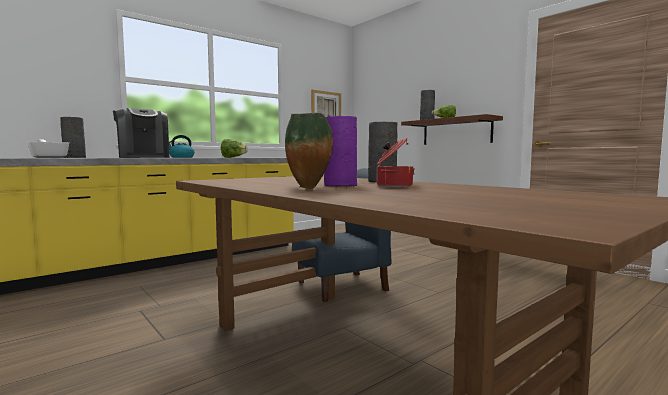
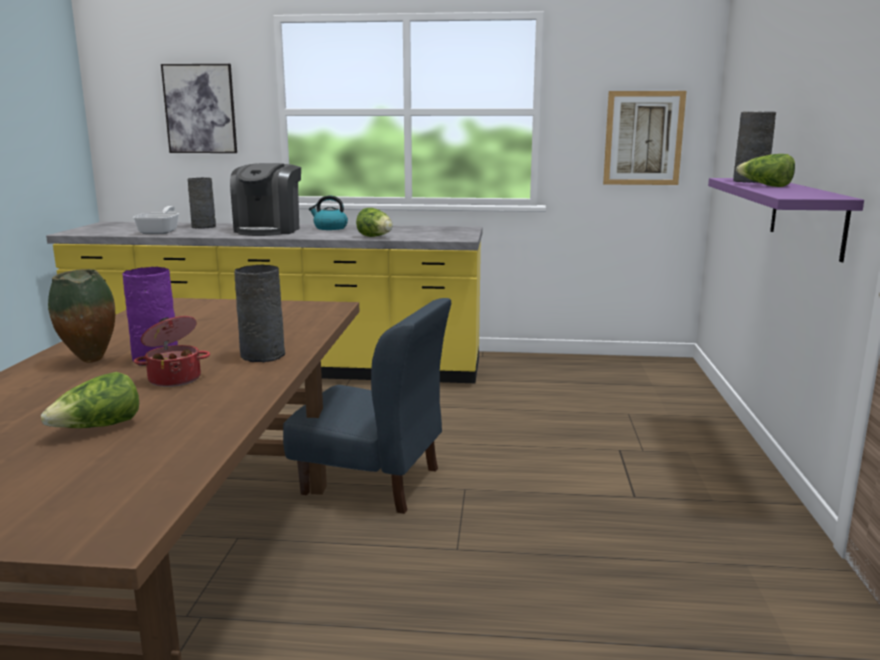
camera: 45 degrees right, 10 degrees up
brown shelf [401,114,503,145] -> purple shelf [708,178,864,262]
none -> lettuce [41,372,139,428]
none -> picture [161,64,237,153]

